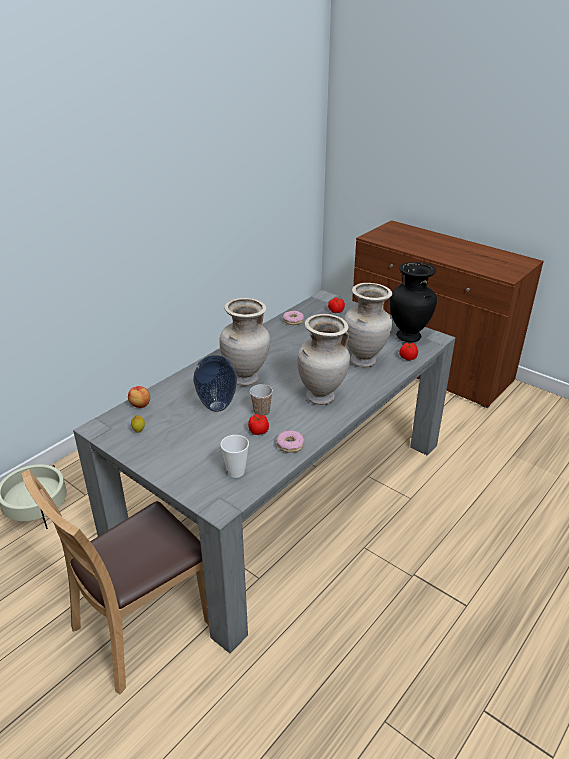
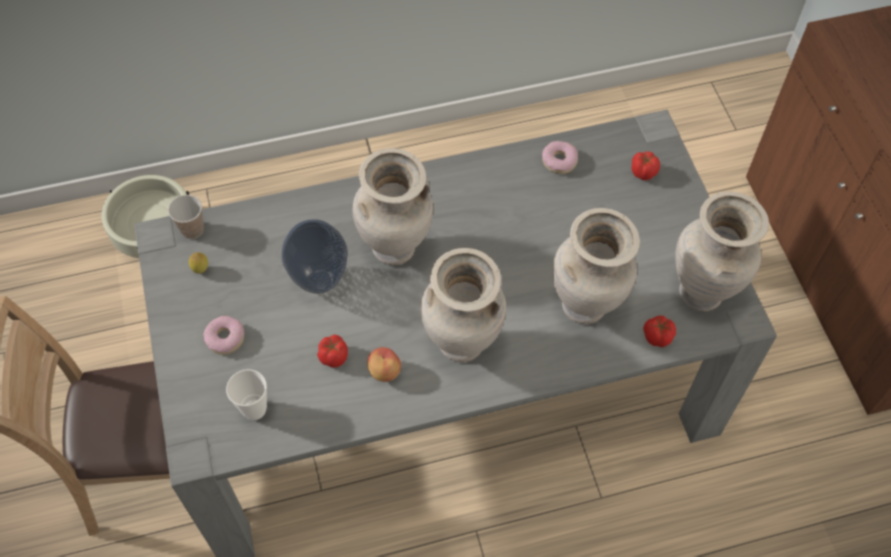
camera: 35 degrees right, 25 degrees up
apple [128,386,150,408] -> apple moved to [367,347,401,382]
cup [250,384,273,416] -> cup moved to [168,195,204,239]
donut [276,430,304,453] -> donut moved to [204,316,244,355]
black vase [390,262,437,342] -> beige vase [675,191,769,311]

